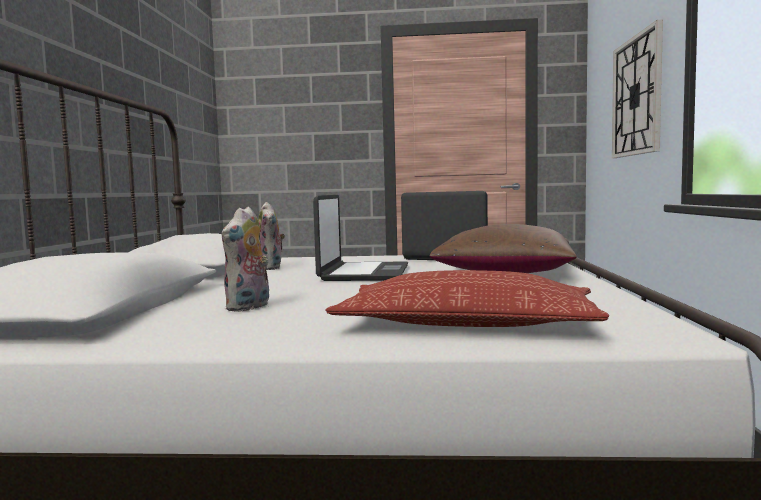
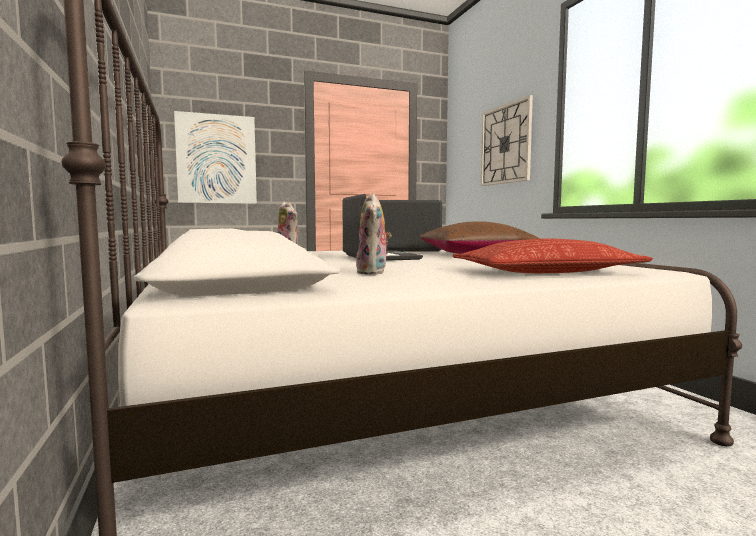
camera: 25 degrees left, 0 degrees up
none -> picture [174,111,257,204]

